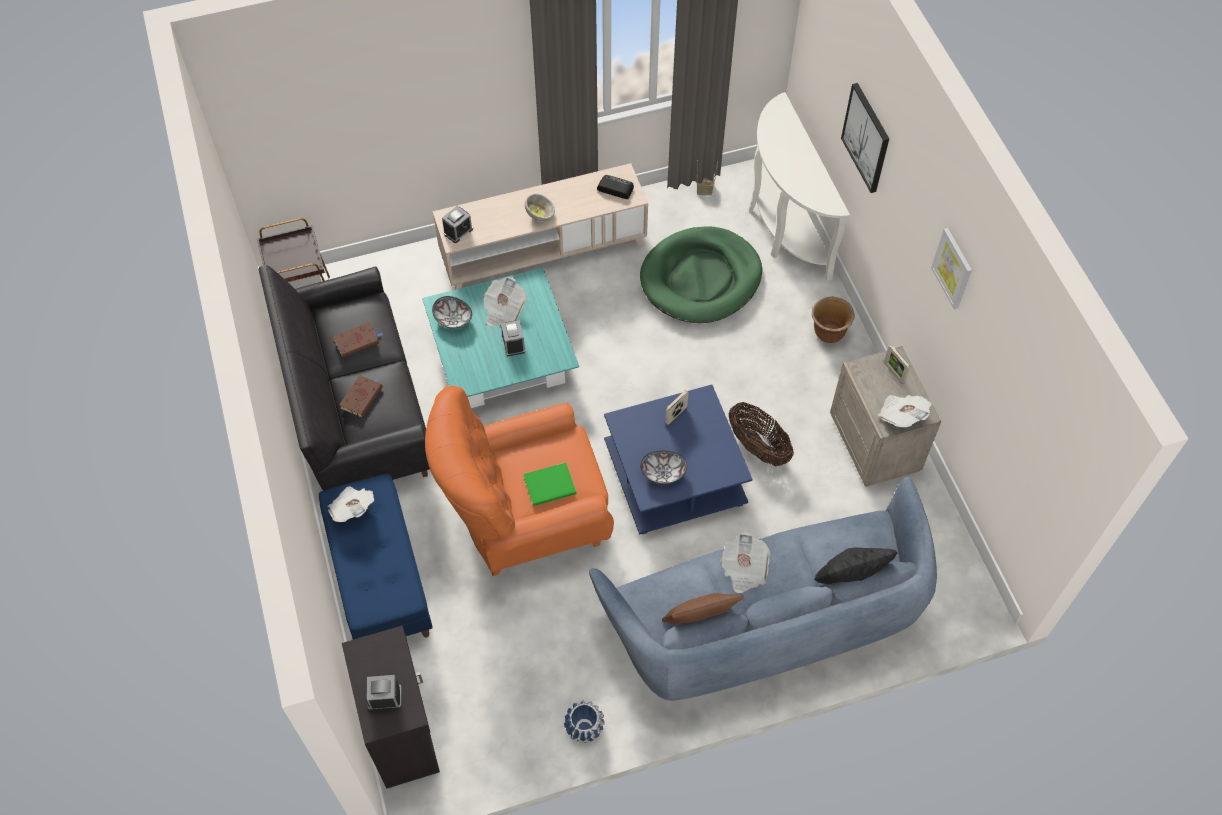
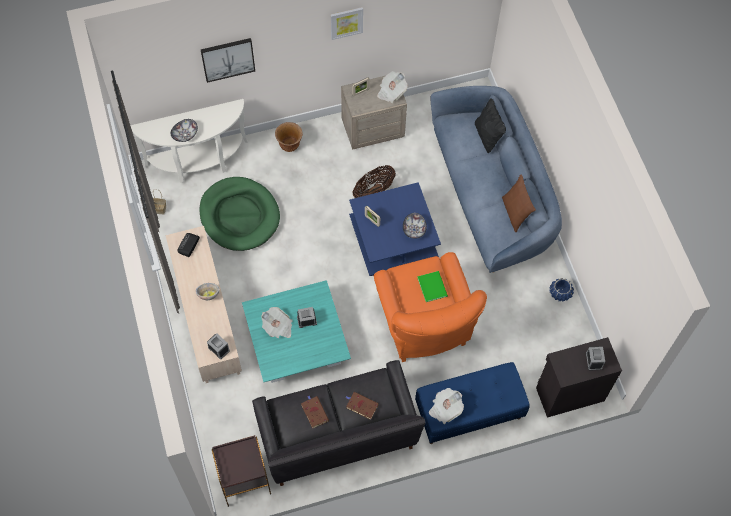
camera: 90 degrees left, 5 degrees up
bowl [432,296,472,329] -> bowl moved to [171,119,198,142]
newspaper [720,532,770,594] -> none

